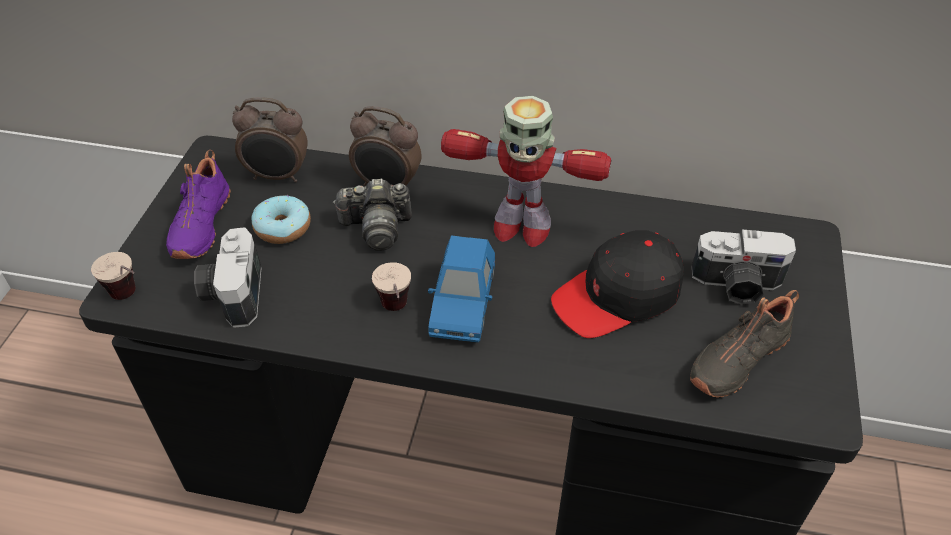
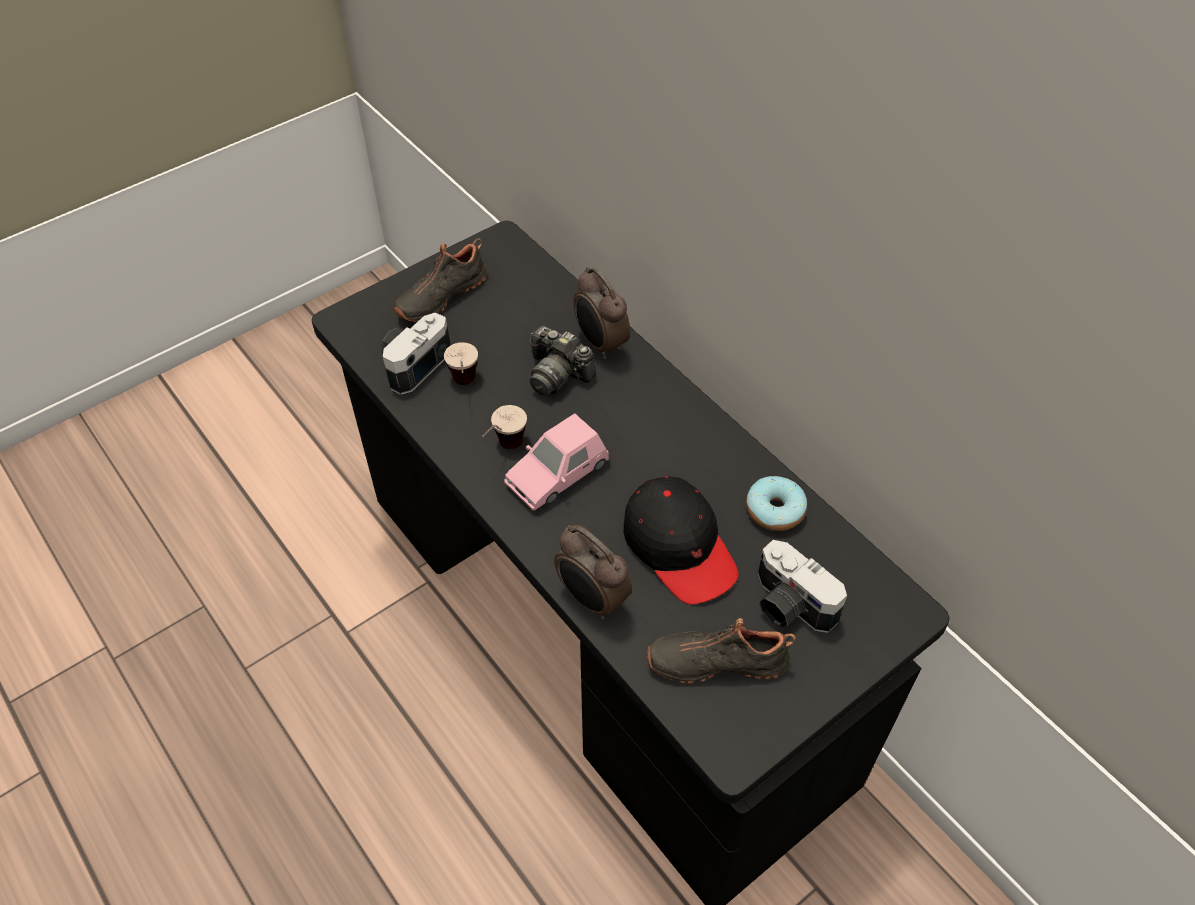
camera: 40 degrees right, 5 degrees up
cup [91,252,136,300] -> cup moved to [444,342,478,385]
purple shoe [166,150,231,259] -> black shoe [394,239,487,322]
alarm clock [232,97,308,183] -> alarm clock moved to [554,525,632,620]
donut [251,195,311,244] -> donut moved to [746,476,807,531]
blue toy car [428,236,495,343] -> pink toy car [504,413,609,510]
toy robot [441,96,611,247] -> none
black cap [551,230,684,338] -> black cap turned 135 degrees counterclockwise [623,476,739,604]

